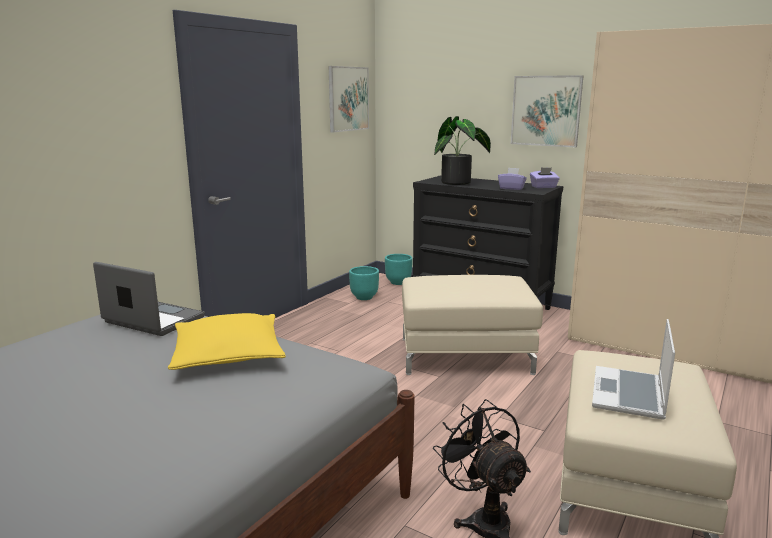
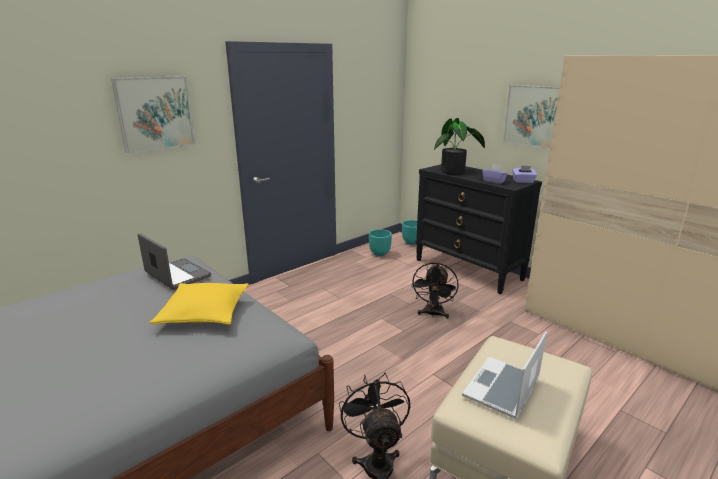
camera: 15 degrees right, 5 degrees up
picture [329,66,369,132] -> picture moved to [111,76,195,153]
beige ottoman [402,275,543,375] -> black fan [411,262,458,319]

